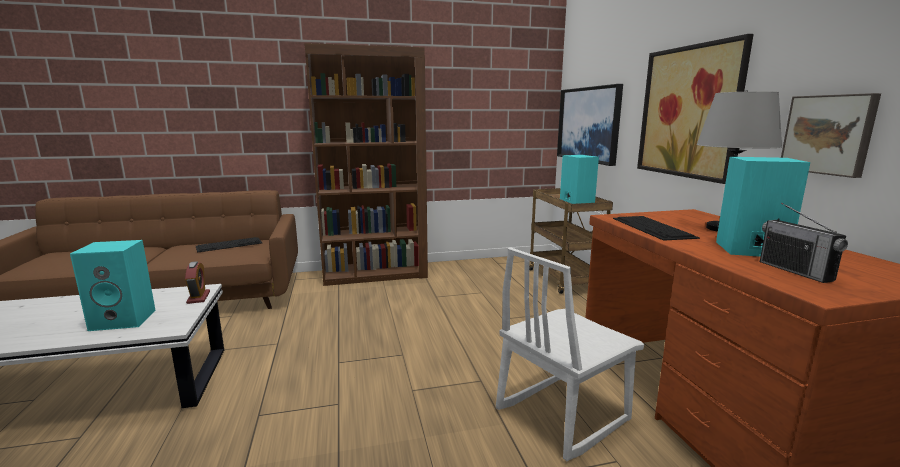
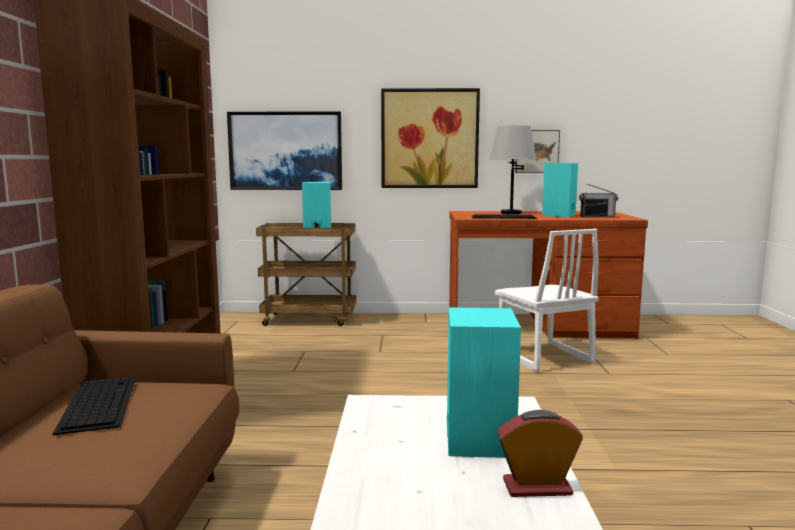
camera: 75 degrees left, 5 degrees down
alarm clock [185,261,210,304] -> alarm clock moved to [497,410,583,497]

